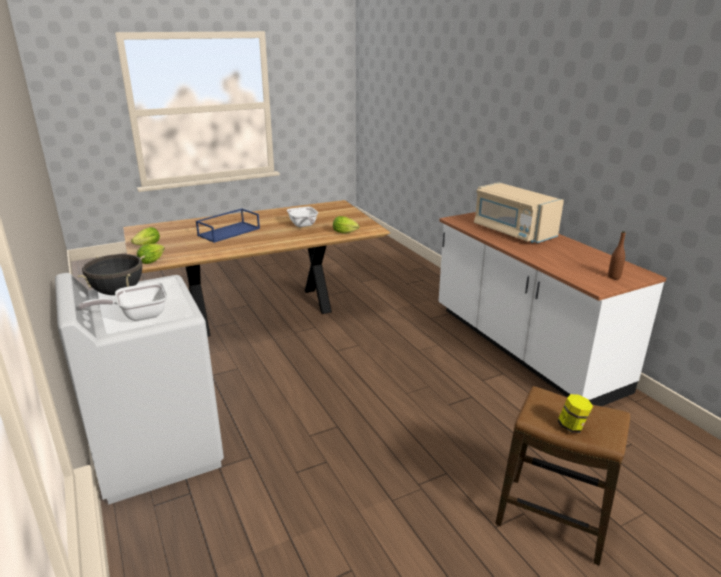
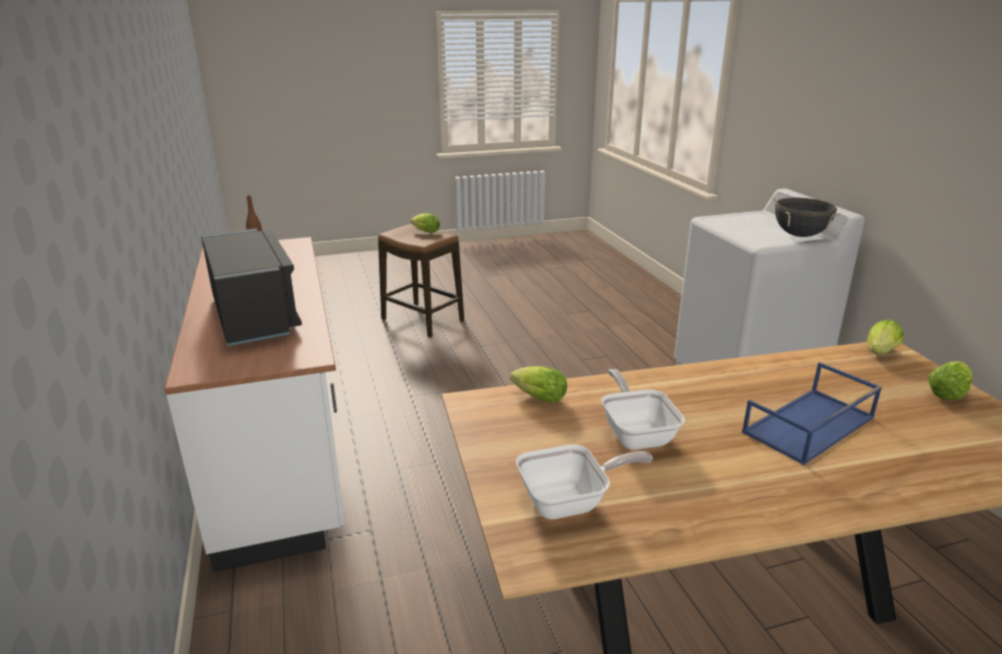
camera: 170 degrees left, 0 degrees up
frying pan [78,282,167,321] -> frying pan moved to [516,444,653,519]
beige microwave [474,182,564,243] -> black microwave [201,228,302,346]
jar [557,394,593,433] -> lettuce [411,213,440,233]

